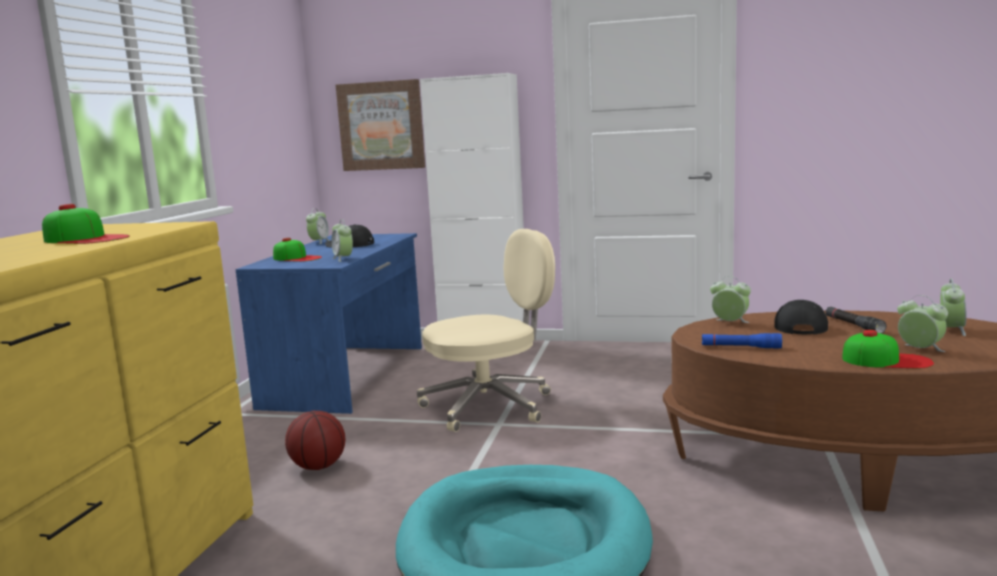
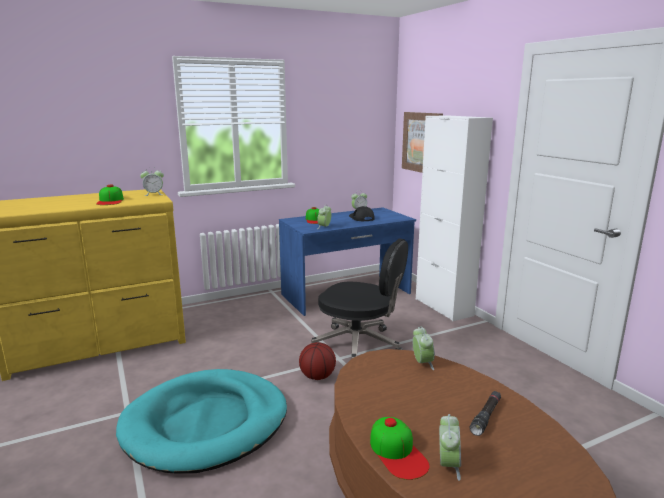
camera: 50 degrees right, 5 degrees up
basketball [285,411,345,470] -> basketball moved to [299,342,336,380]
beige office chair [417,229,555,432] -> black office chair [311,238,408,358]
blue flashlight [702,333,782,349] -> none
black cap [774,300,828,334] -> none
alarm clock [940,278,967,336] -> alarm clock moved to [140,167,164,196]

